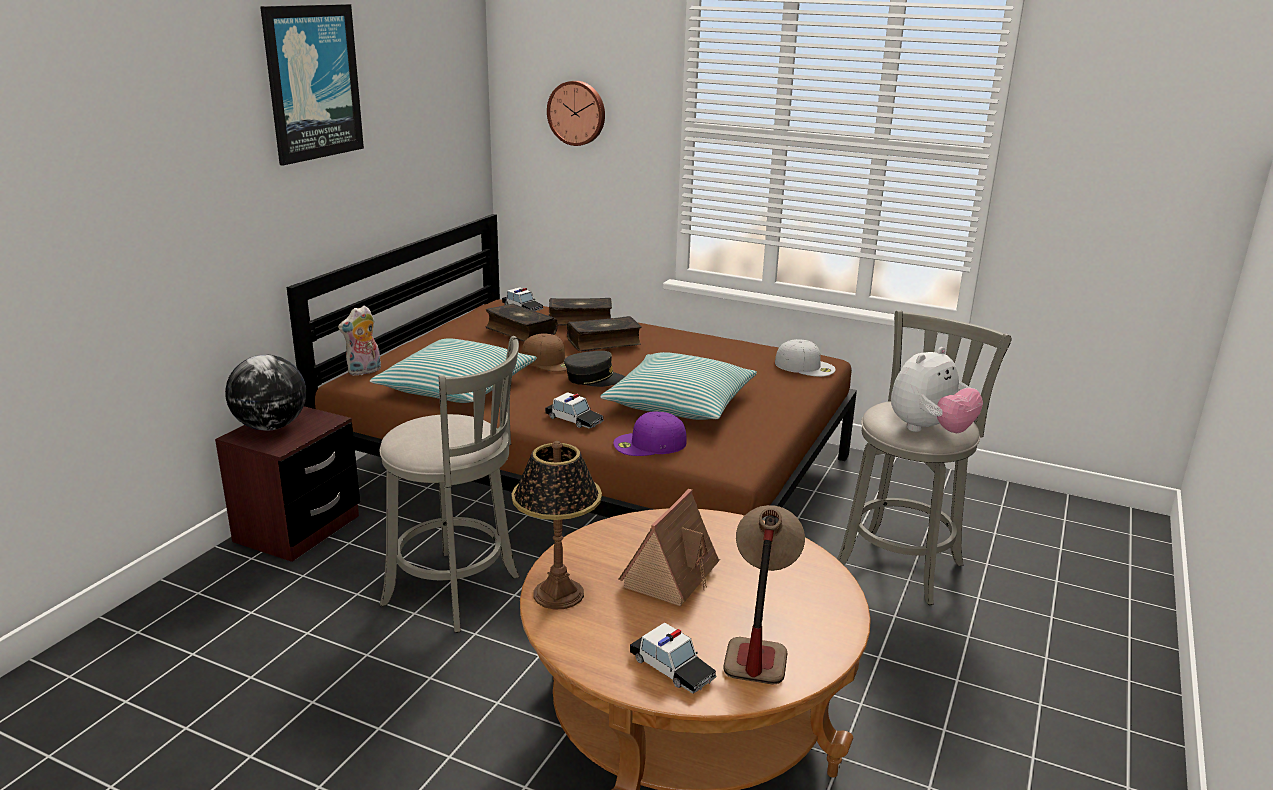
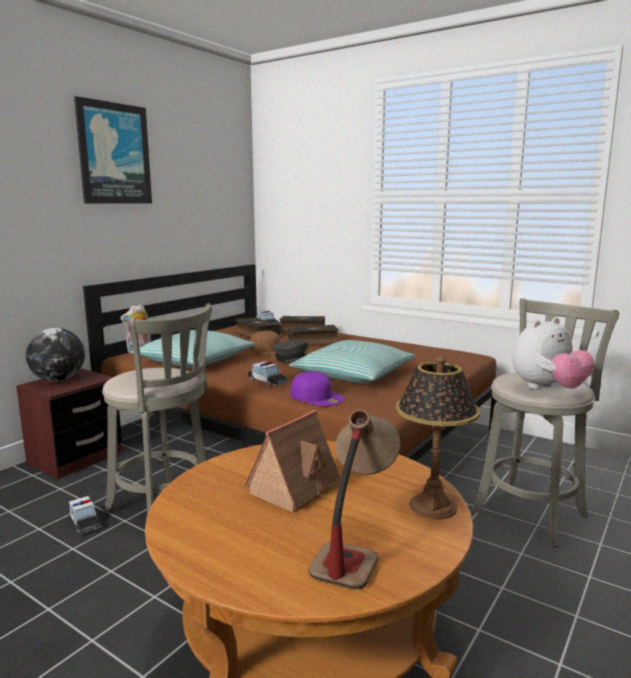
camera: 10 degrees right, 10 degrees down
table lamp [511,441,602,610] -> table lamp moved to [396,356,480,520]
wall clock [547,81,605,146] -> none
purple cap [613,412,687,456] -> purple cap turned 135 degrees counterclockwise [290,371,345,406]
toy car [630,622,717,694] -> toy car moved to [68,496,101,534]
white cap [775,339,836,377] -> none

